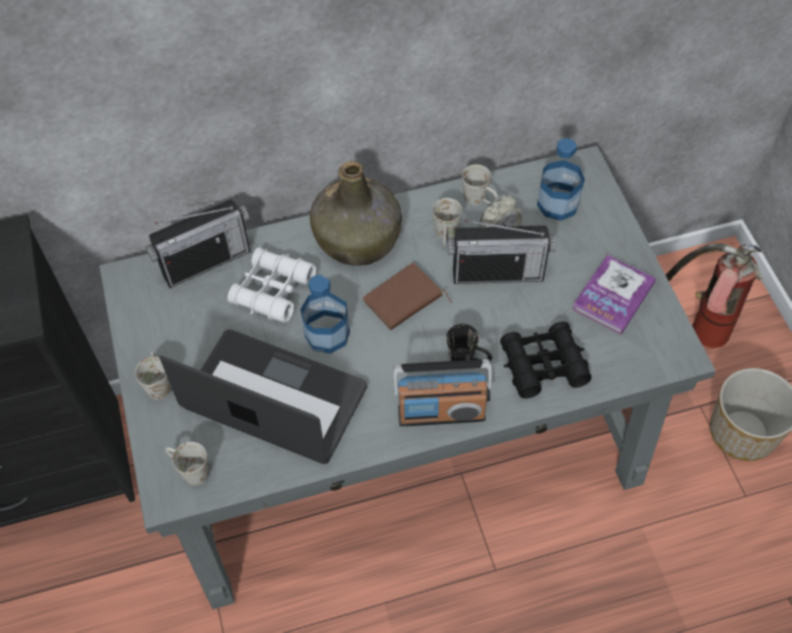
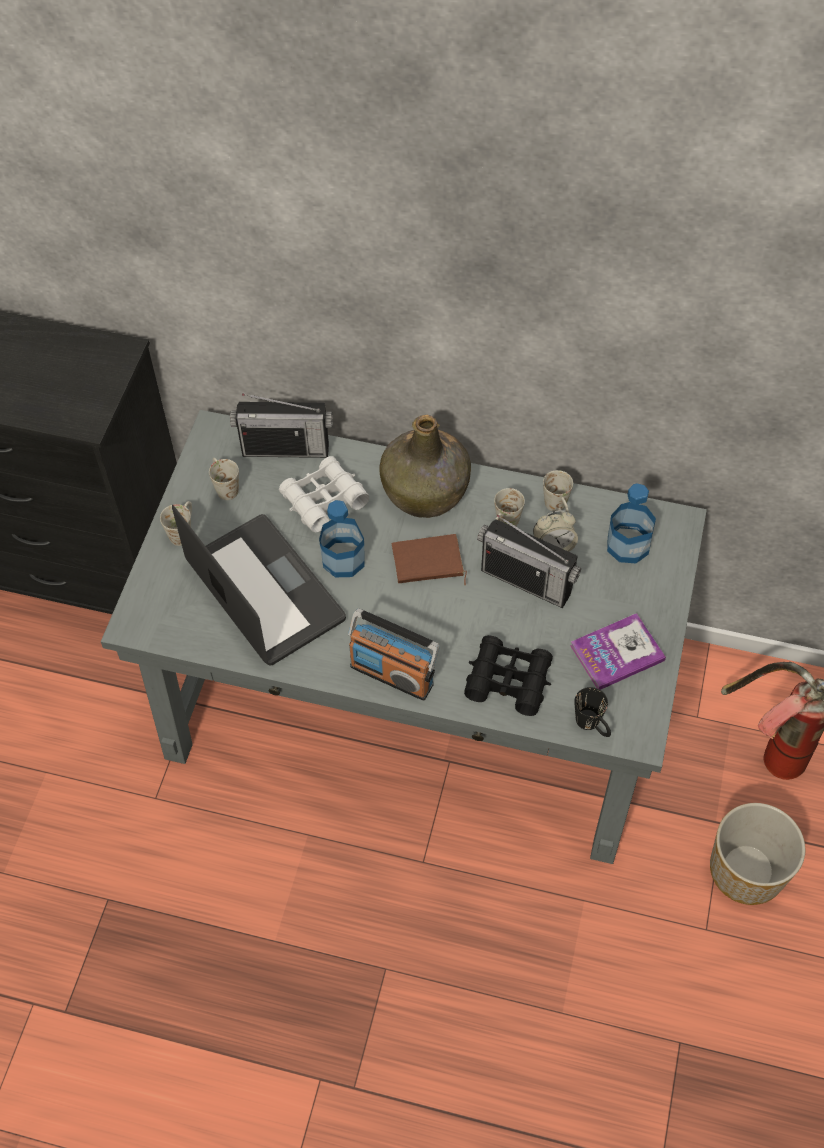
camera: 30 degrees right, 0 degrees up
white mug [165,442,209,485] -> white mug moved to [209,458,239,500]
black mug [446,324,492,361] -> black mug moved to [574,687,611,737]

